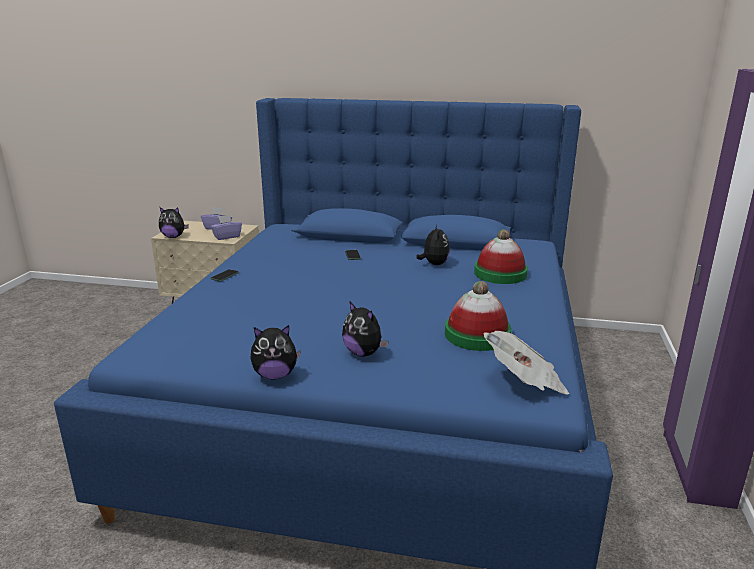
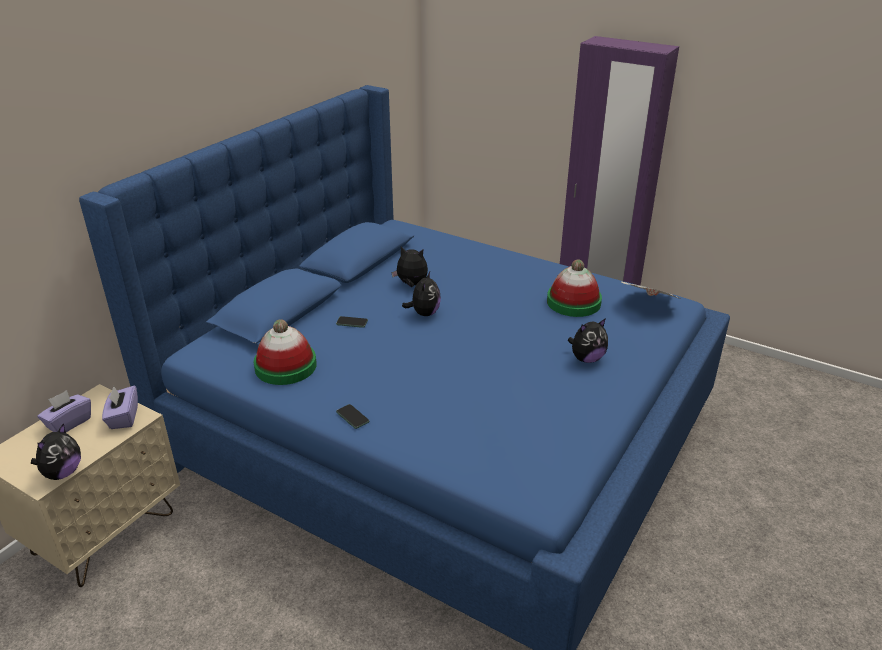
camera: 70 degrees left, 10 degrees up
plush toy [250,325,301,379] -> plush toy moved to [402,272,441,316]
hat [474,229,528,284] -> hat moved to [254,319,317,385]

